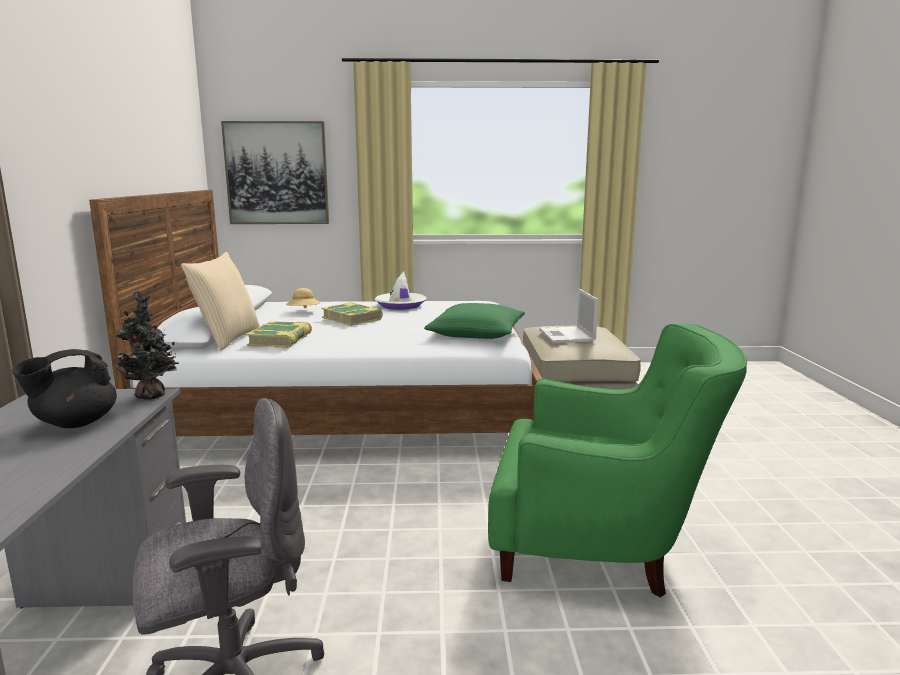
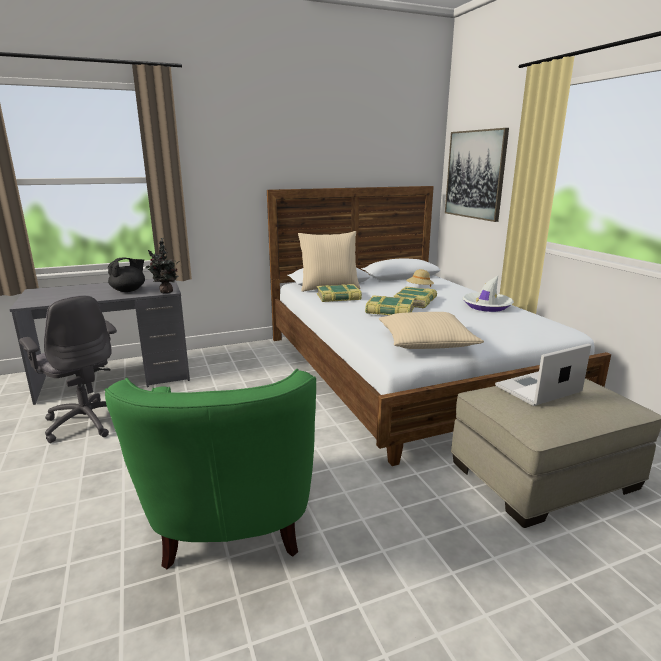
camera: 70 degrees right, 5 degrees up
black teapot [12,349,117,428] -> black teapot turned 105 degrees clockwise [108,258,145,292]
green pillow [424,303,525,339] -> beige pillow [379,312,484,349]
none -> book [365,295,414,315]

